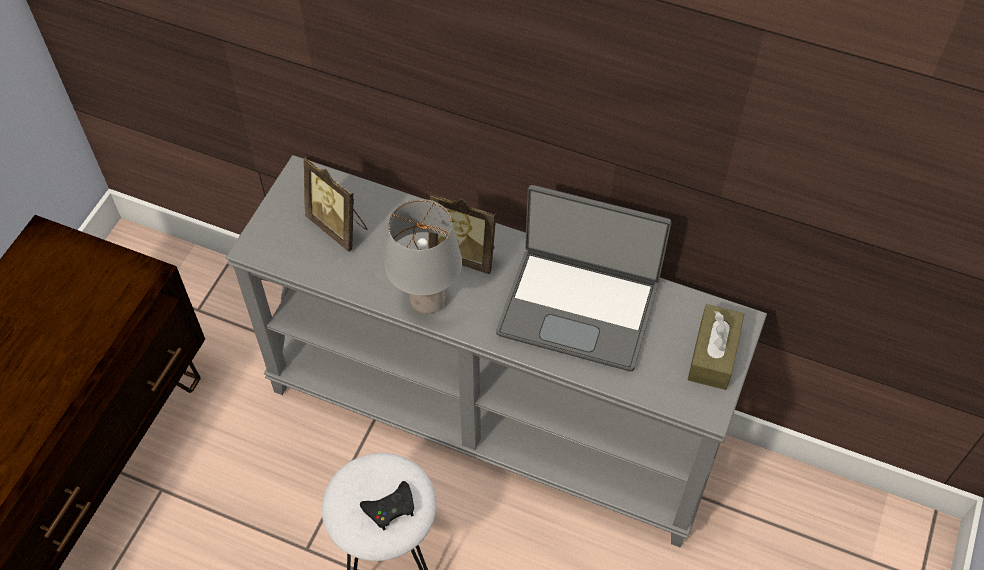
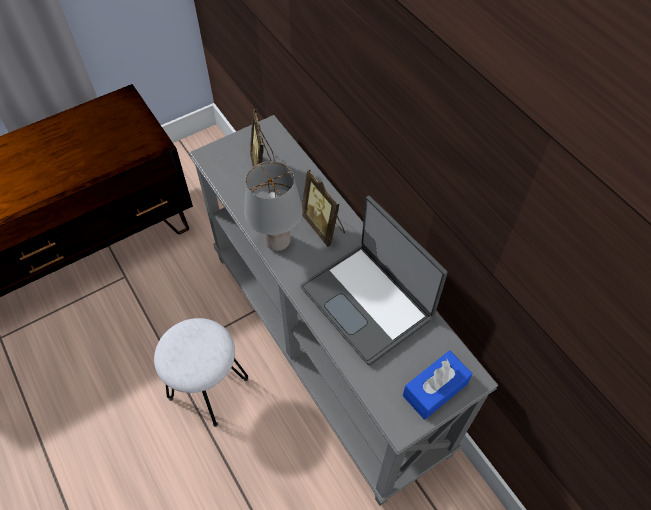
camera: 35 degrees right, 0 degrees up
black game controller [360,481,414,531] -> none
brown tissue box [688,304,745,390] -> blue tissue box [403,350,473,420]

